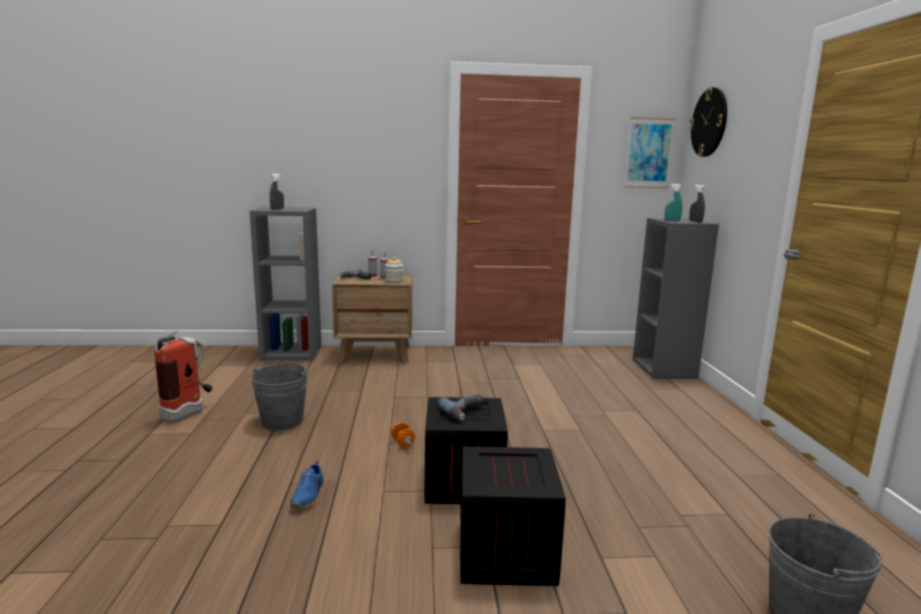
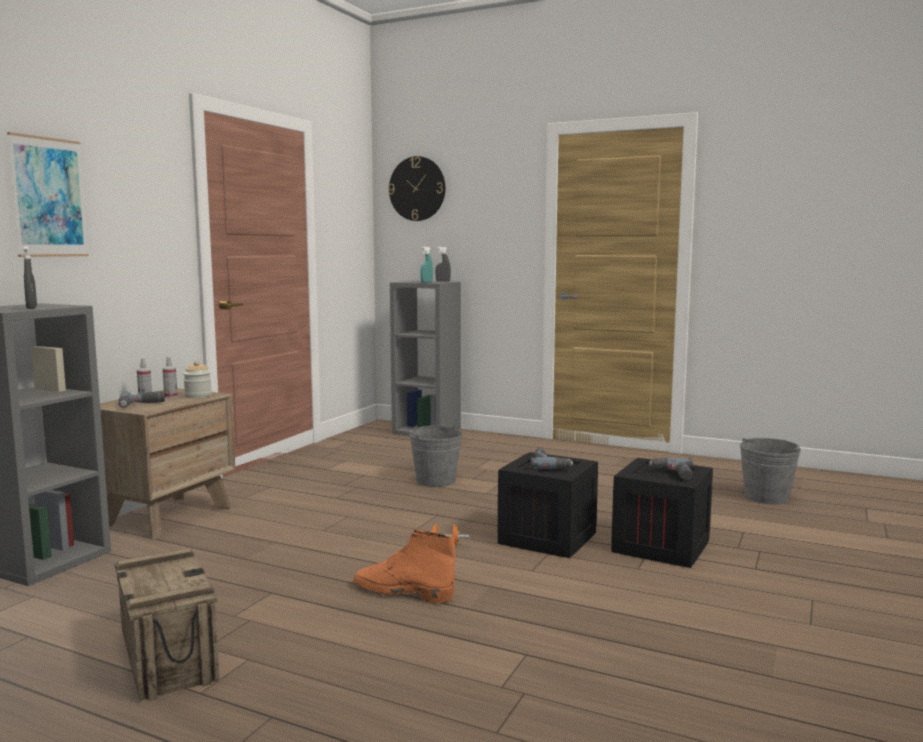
camera: 60 degrees left, 5 degrees down
fire extinguisher [154,331,213,423] -> crate [114,548,219,701]
grey bucket [251,363,308,430] -> grey bucket moved to [409,425,462,487]
blue shoe [290,460,324,508] -> none
picture [624,117,675,188] -> picture moved to [7,132,89,257]
none -> orange boot [354,530,456,603]
none -> power drill [649,458,693,481]

